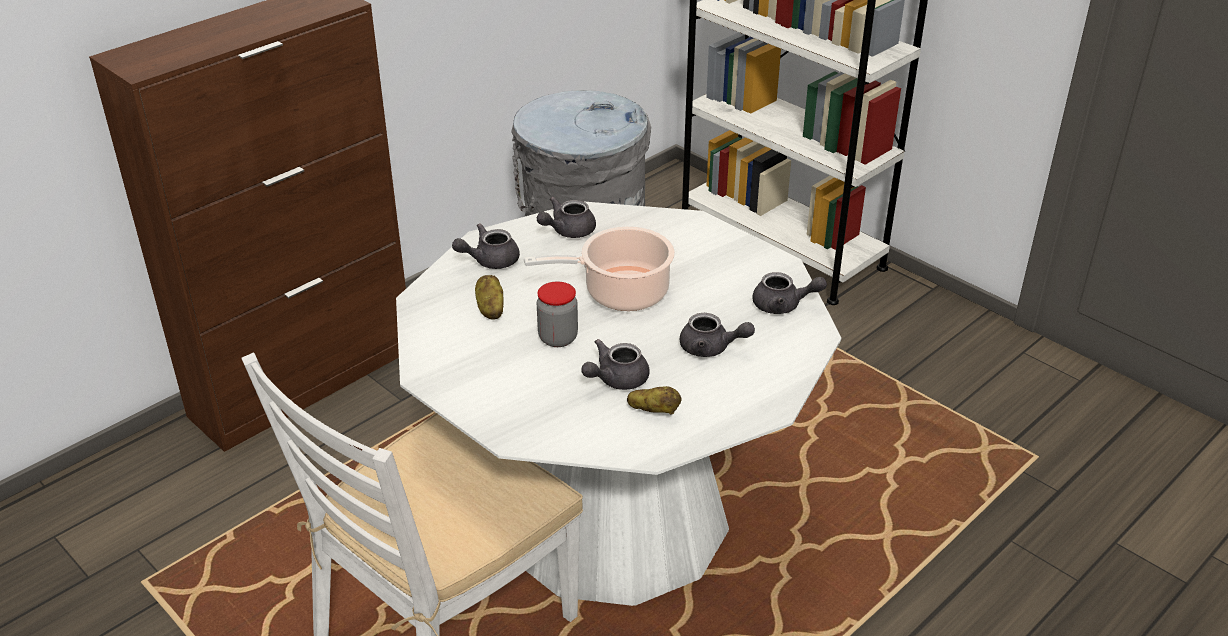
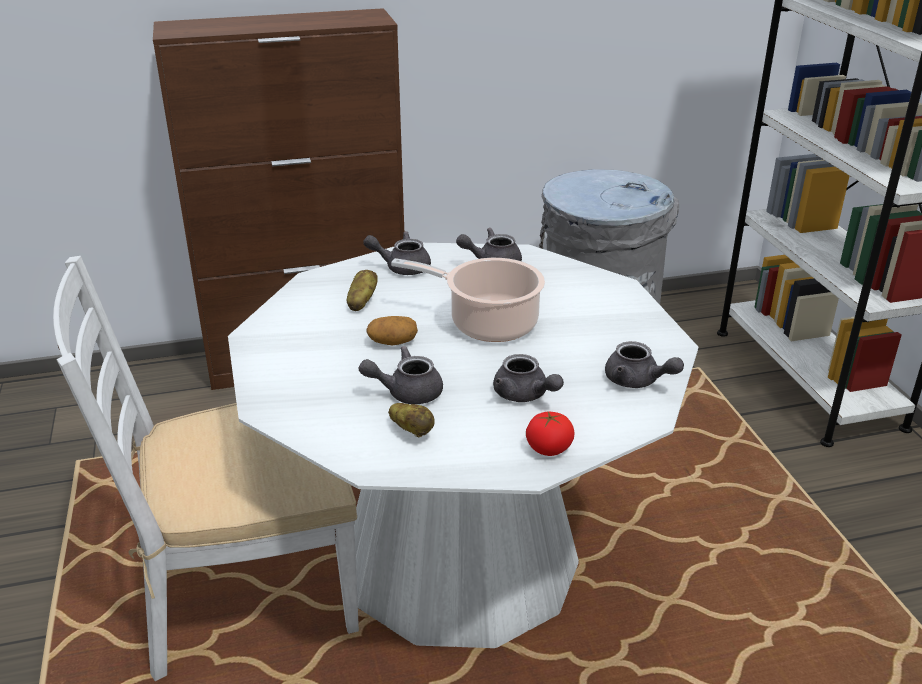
camera: 30 degrees right, 5 degrees down
jar [537,282,578,347] -> potato [367,316,418,345]
none -> tomato [526,412,574,456]

